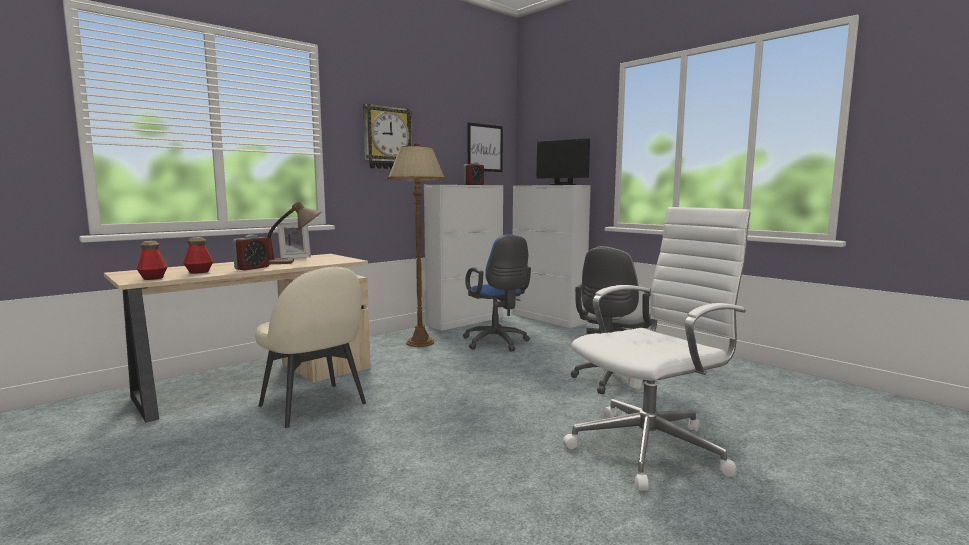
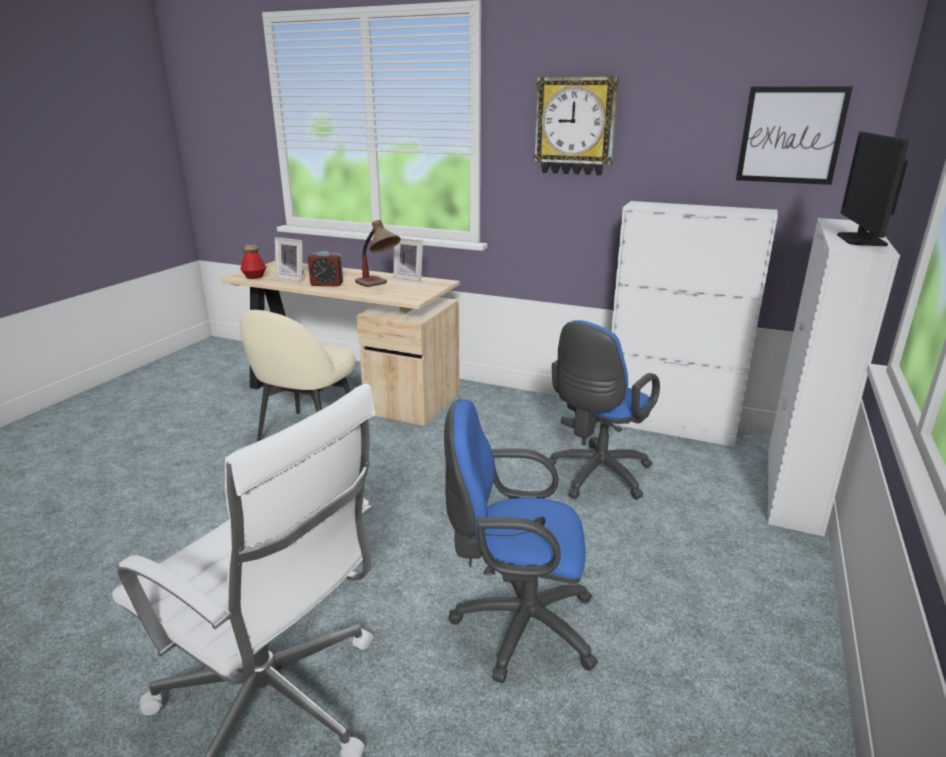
camera: 65 degrees right, 15 degrees up
bottle [183,237,213,274] -> picture frame [275,237,304,282]
brown floor lamp [387,142,446,347] -> none
alarm clock [464,162,484,185] -> none
grey office chair [571,246,652,394] -> blue office chair [444,399,598,683]

